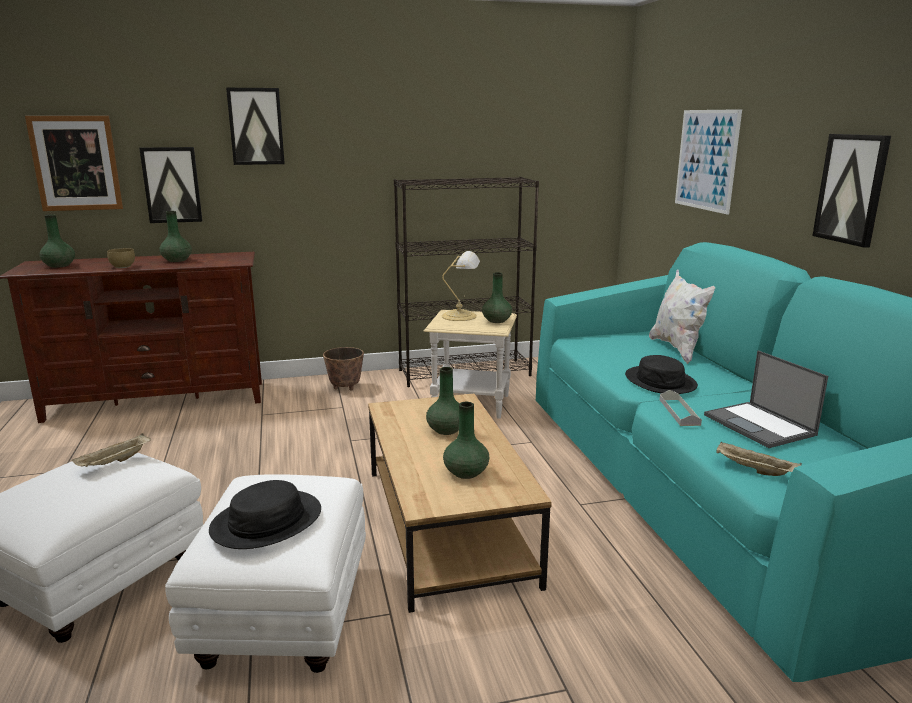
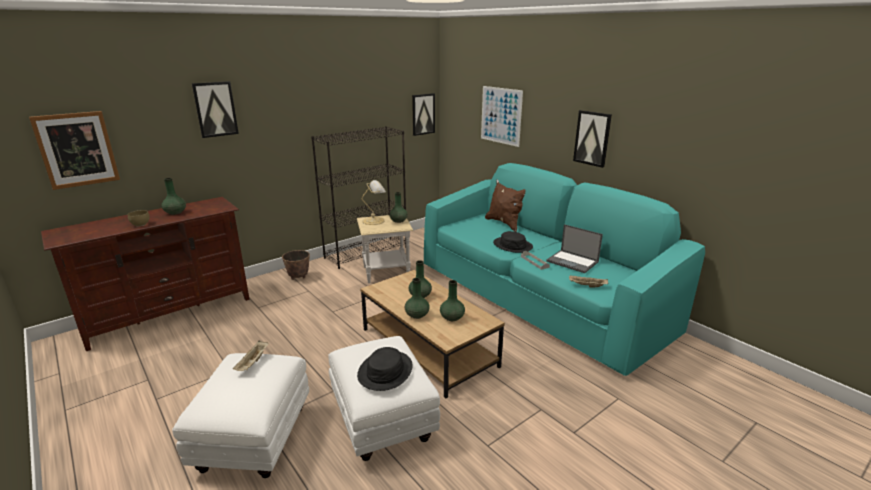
camera: 25 degrees left, 5 degrees up
green vase [39,214,75,268] -> green vase moved to [405,278,430,319]
picture [139,147,203,223] -> picture moved to [412,93,435,136]
white pillow [649,269,715,364] -> brown pillow [485,180,526,232]

